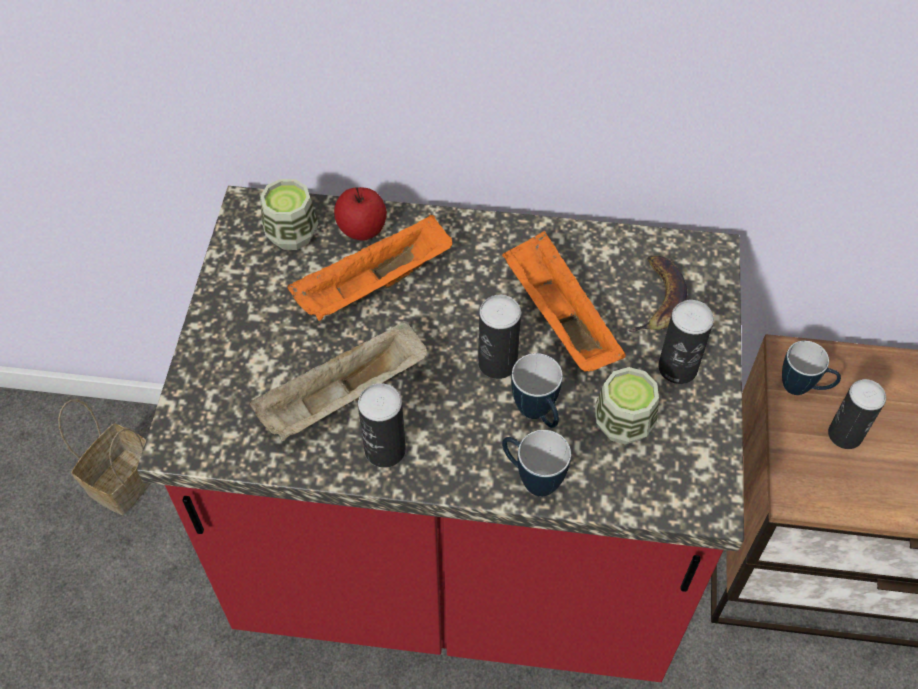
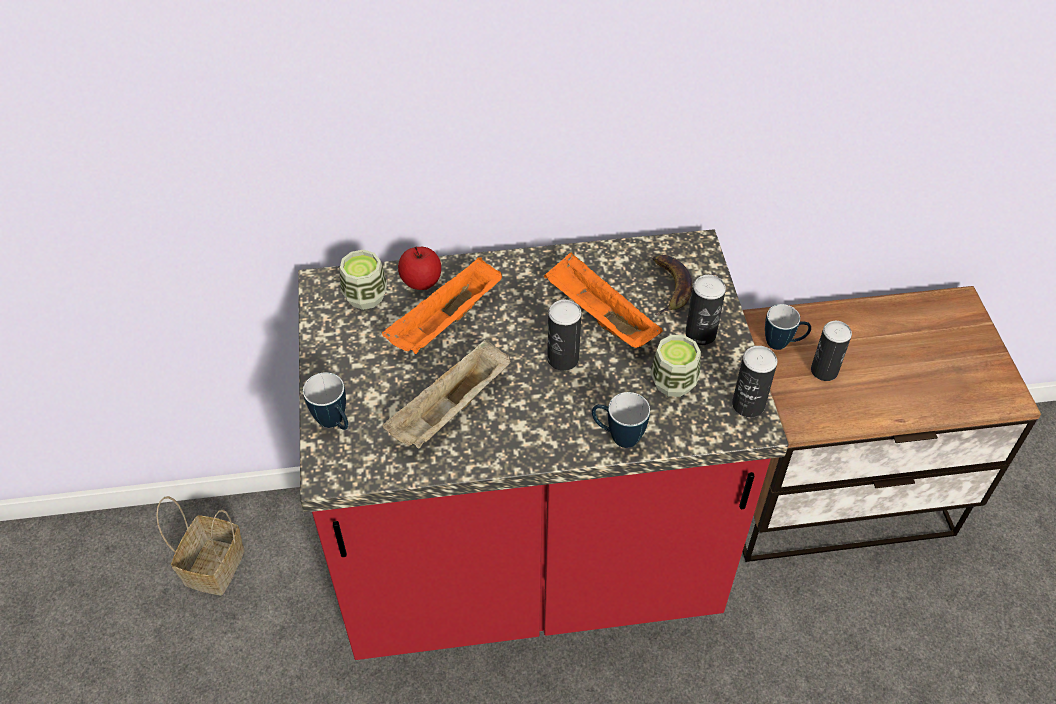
camera: 15 degrees left, 5 degrees down
can [358,383,406,468] -> can moved to [732,346,777,418]
mug [511,353,563,428] -> mug moved to [303,372,348,430]

